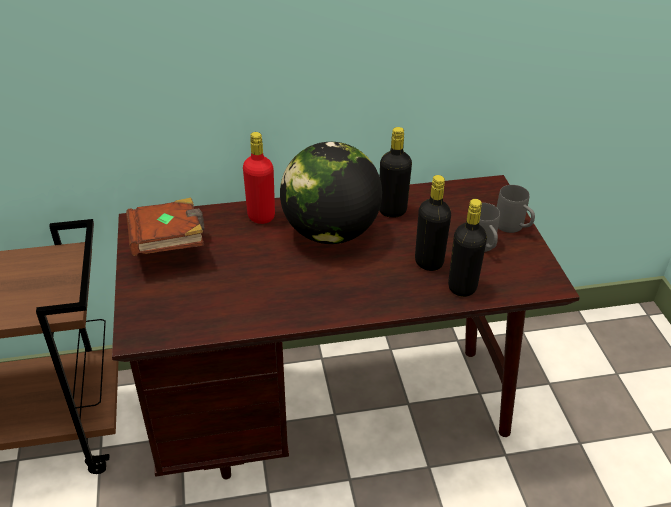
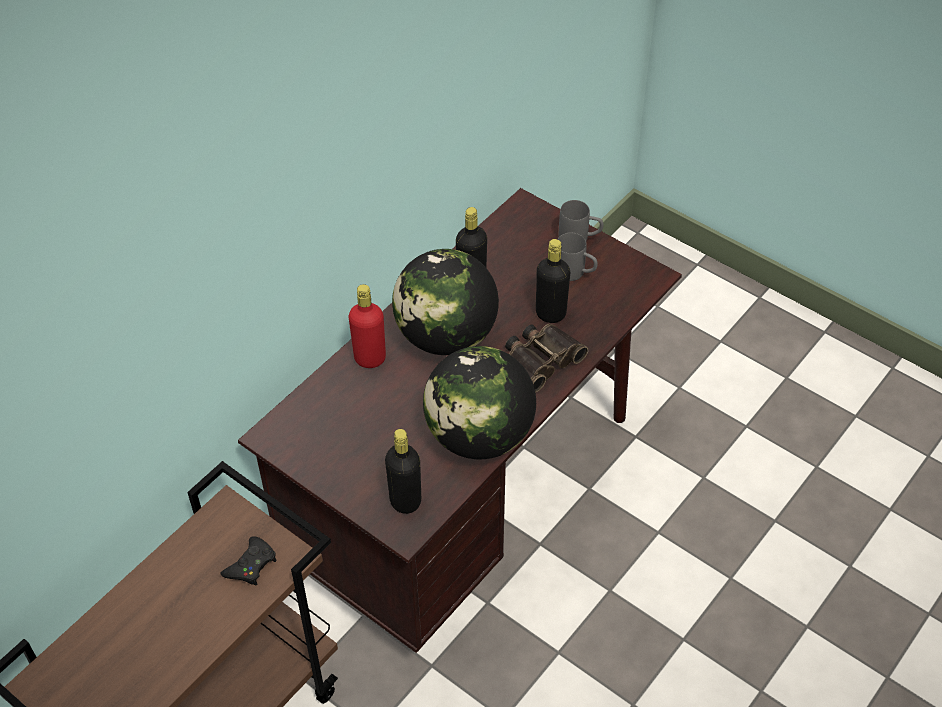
camera: 40 degrees left, 10 degrees up
brown book [126,198,204,256] -> none
black bottle [448,199,487,297] -> black bottle moved to [385,429,421,514]
none -> black game controller [220,536,277,586]
none -> globe [423,346,536,459]
none -> binoculars [505,324,588,393]

